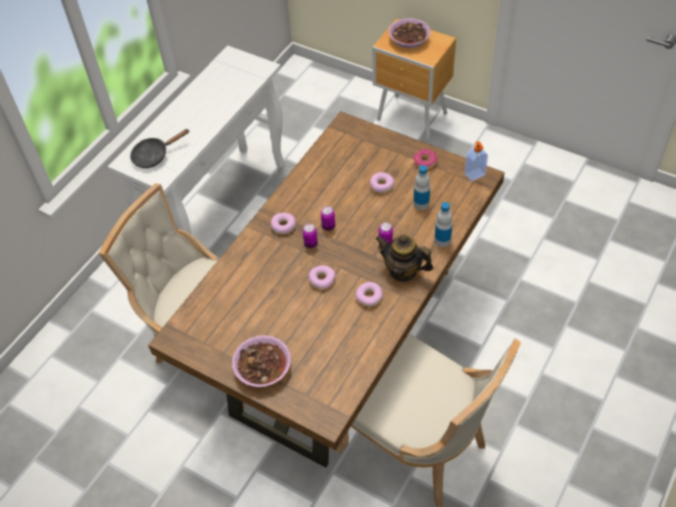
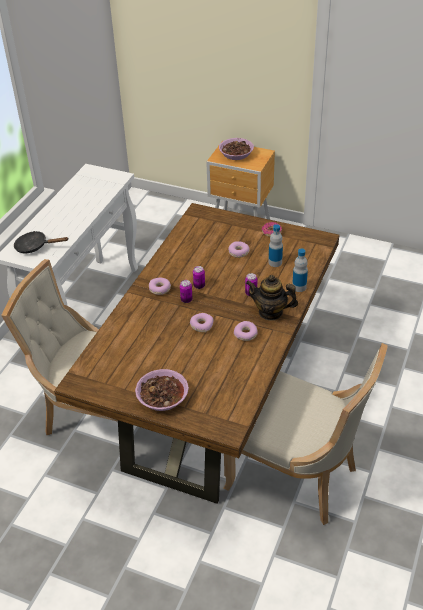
camera: 10 degrees left, 10 degrees down
black frying pan [130,129,190,168] -> black frying pan turned 45 degrees clockwise [14,231,68,254]
soap dispenser [464,141,488,181] -> none

